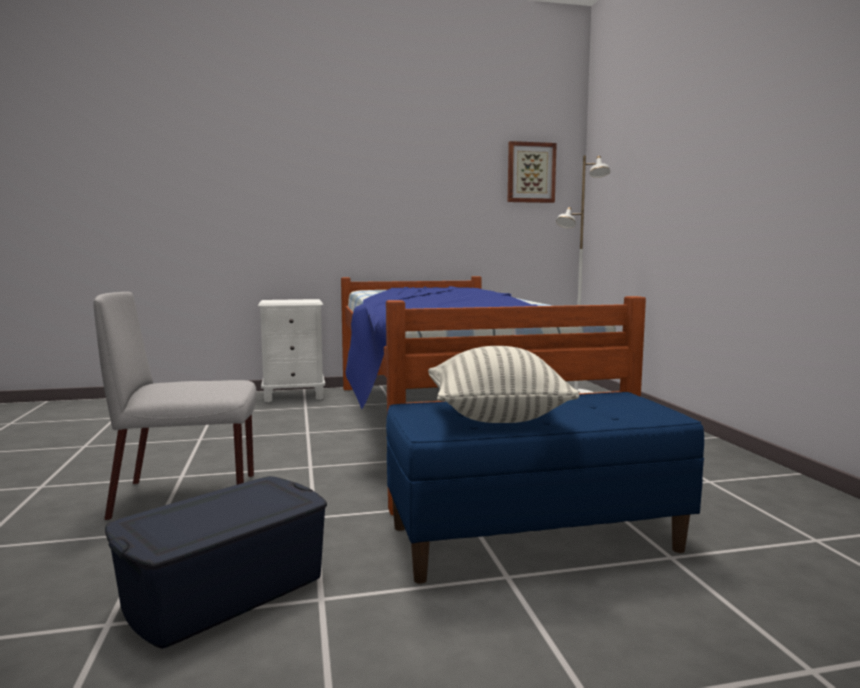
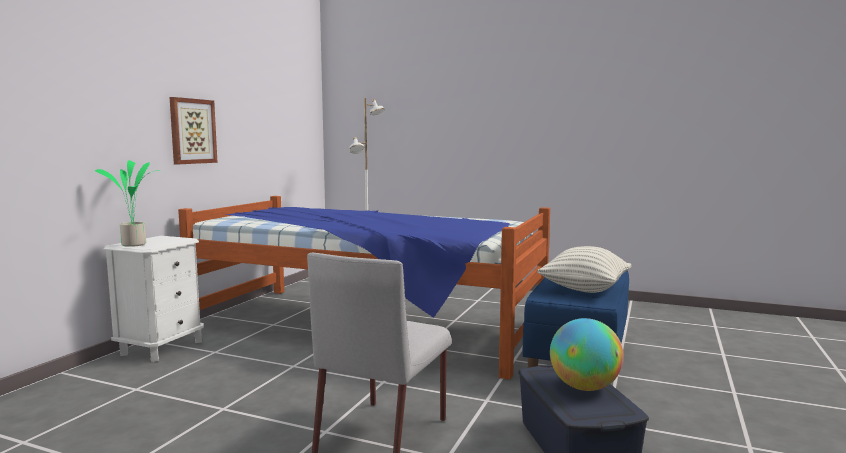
camera: 55 degrees left, 0 degrees up
picture [508,141,557,203] -> picture moved to [170,97,218,164]
none -> potted plant [95,160,159,247]
none -> globe [550,318,624,391]

